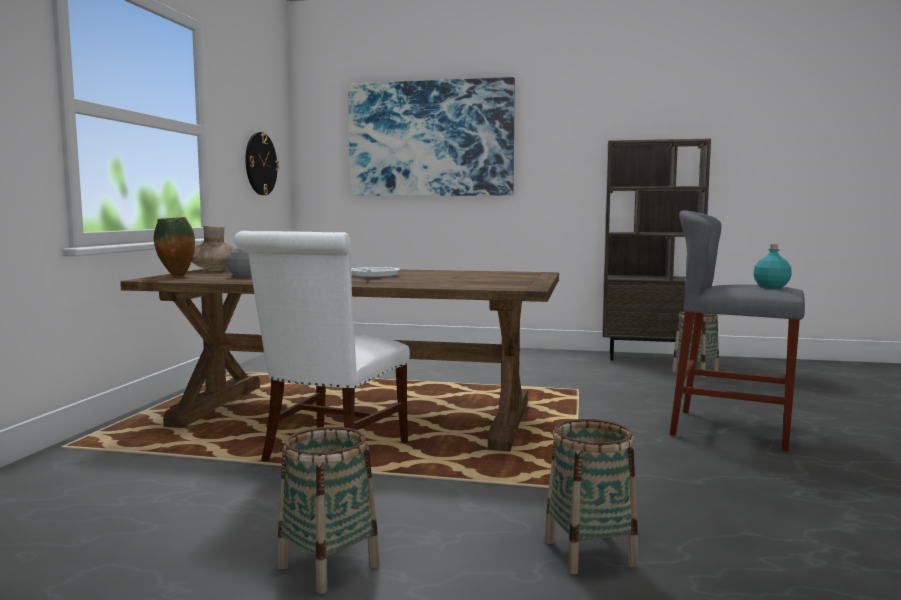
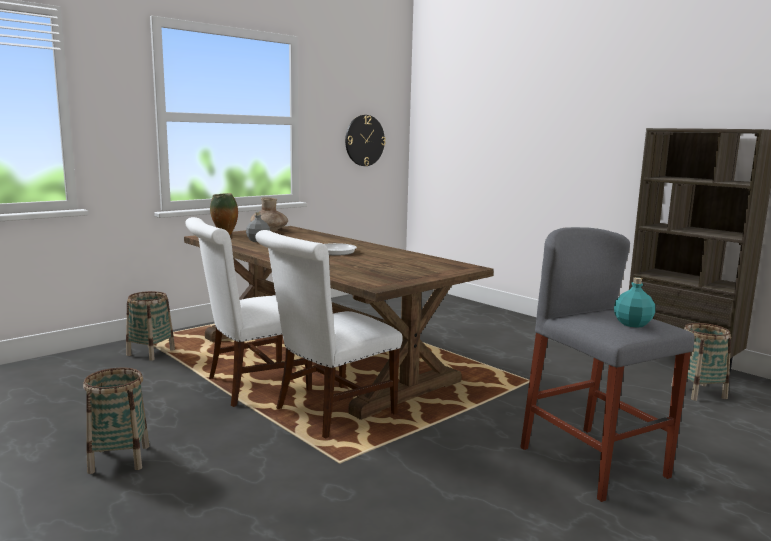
camera: 35 degrees right, 5 degrees up
picture [348,77,515,196] -> none
basket [544,419,639,574] -> basket moved to [126,291,175,361]
none -> white chair [256,230,403,438]

